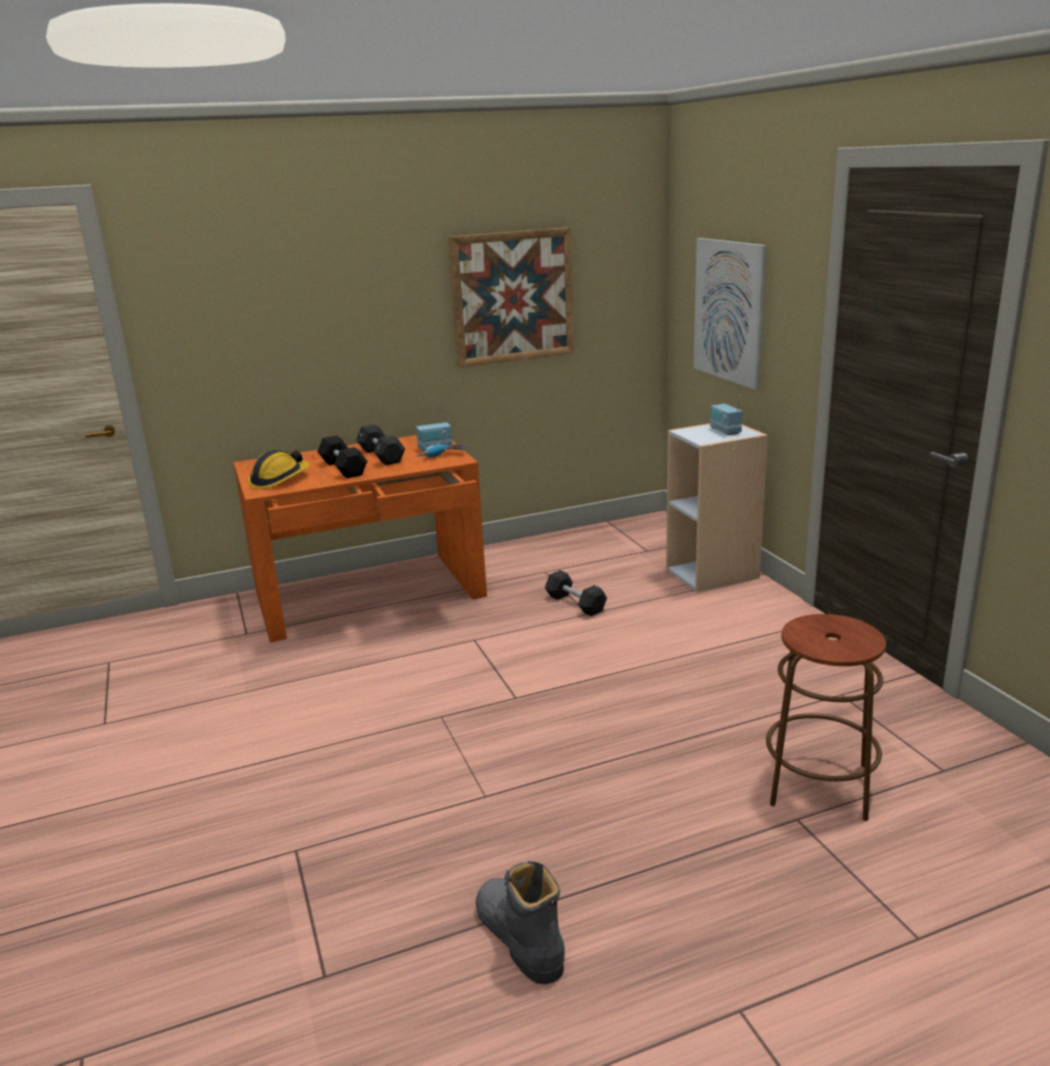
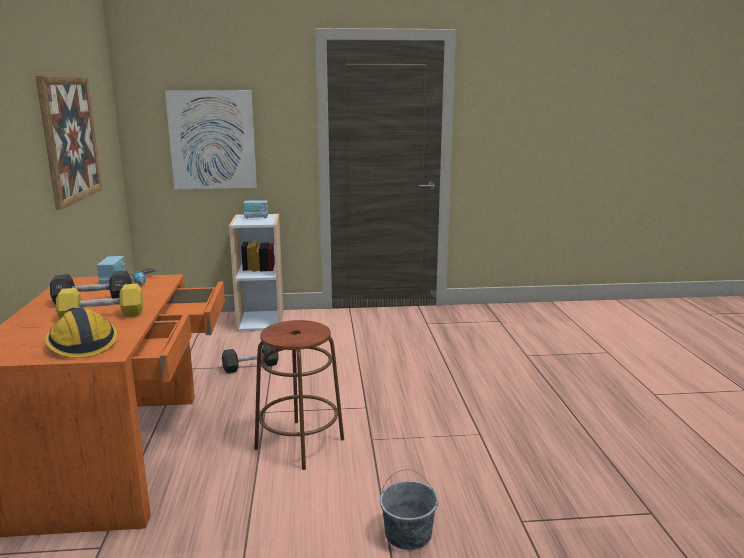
camera: 75 degrees left, 5 degrees down
black dumbbell [317,435,367,478] -> yellow dumbbell [56,284,143,319]
grey boot [476,861,565,984] -> none
brown stool [766,614,886,821] -> brown stool moved to [255,320,344,470]
none -> grey bucket [380,469,439,550]

